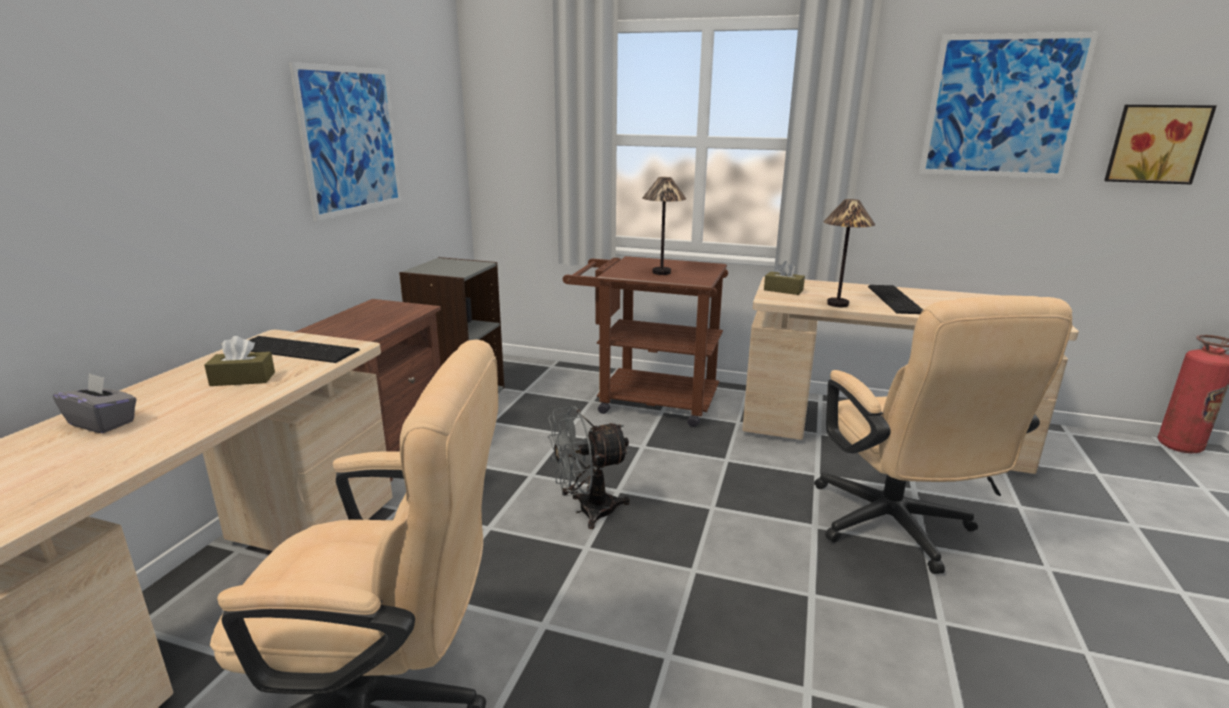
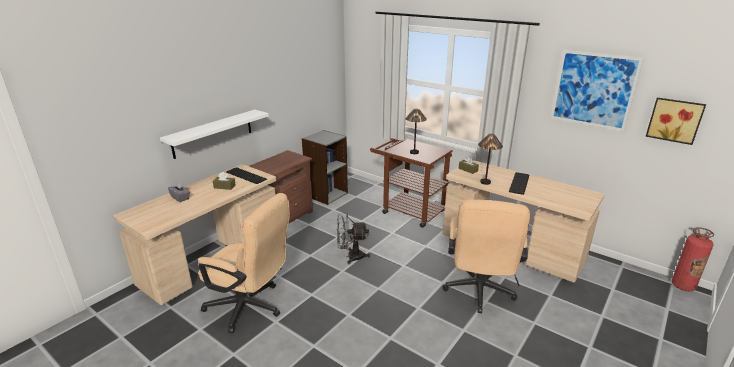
camera: 20 degrees right, 5 degrees up
picture [289,62,402,221] -> none
none -> white shelf [160,110,269,159]

